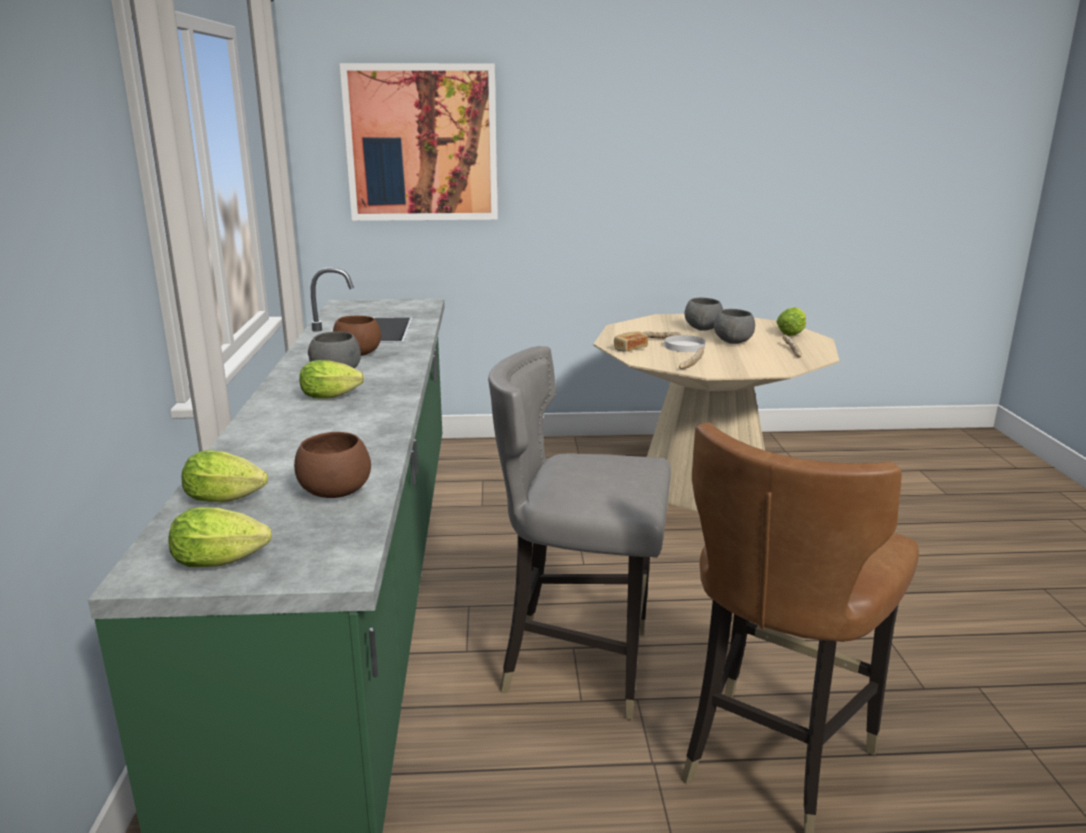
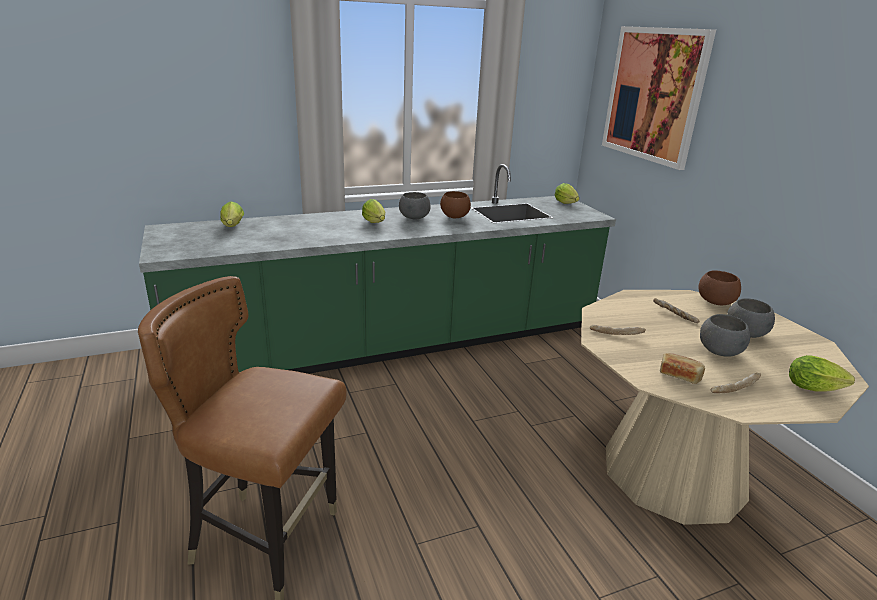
camera: 70 degrees right, 5 degrees up
lettuce [168,507,272,567] -> lettuce moved to [555,183,579,204]
brown bowl [294,432,371,498] -> brown bowl moved to [698,270,741,305]
grey chair [488,346,671,720] -> none
bread [614,332,648,352] -> bread moved to [660,353,705,384]
white plate [664,335,705,352] -> none

